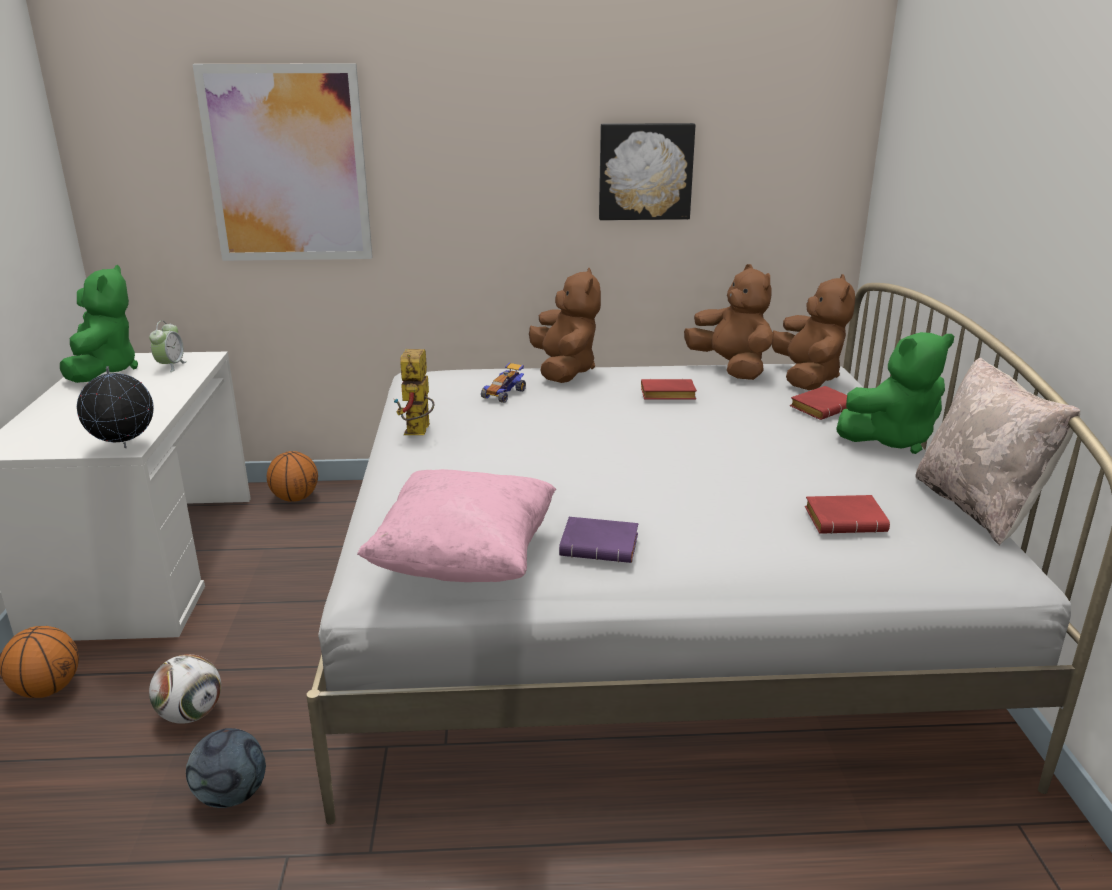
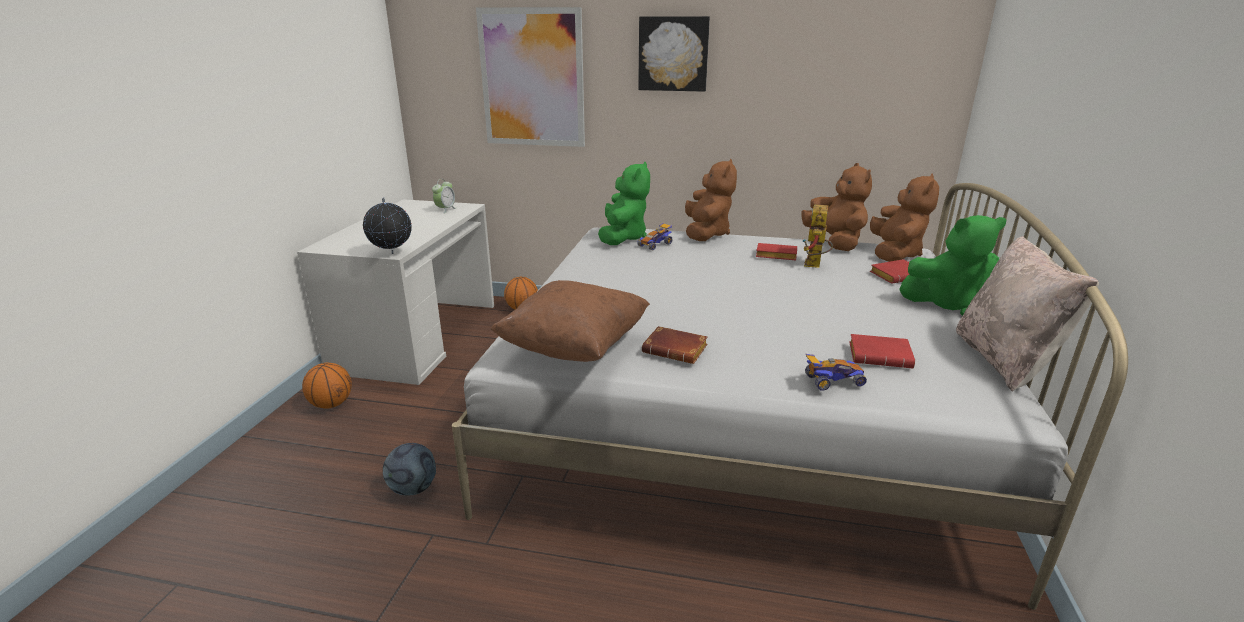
camera: 15 degrees right, 0 degrees up
green plush toy [60,265,138,383] -> green plush toy moved to [598,162,650,245]
football [149,654,221,724] -> none
pink pillow [357,469,556,582] -> brown pillow [490,280,650,362]
toy robot [394,349,434,435] -> toy robot moved to [803,204,833,268]
purple book [559,517,638,563] -> brown book [642,326,708,364]
picture [599,123,695,220] -> picture moved to [638,16,710,92]
none -> toy car [805,354,867,391]

